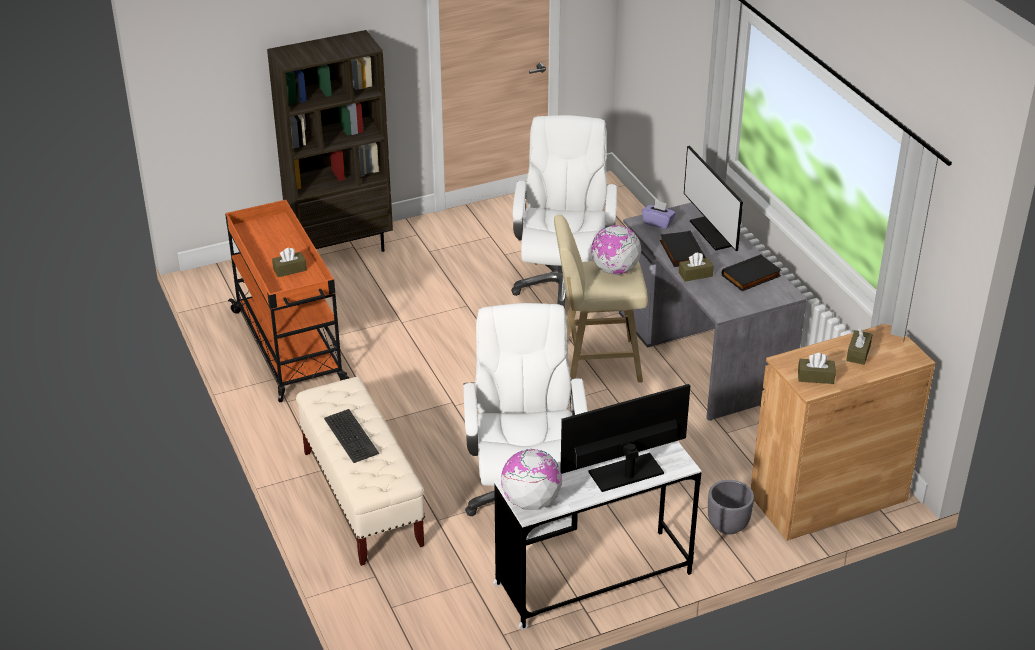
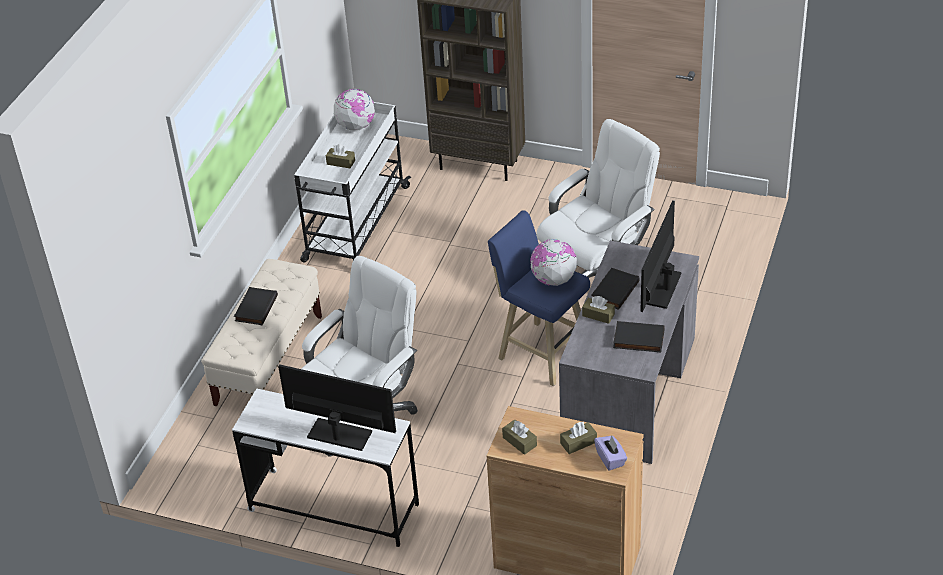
camera: 45 degrees right, 5 degrees up
orange cart [225,200,349,402] -> white cart [294,102,411,263]
keyboard [324,409,379,463] -> black book [234,287,278,325]
globe [501,449,562,510] -> globe moved to [334,89,375,130]
beige stool [554,215,648,383] -> blue stool [488,210,590,386]
purple tissue box [642,200,676,229] -> purple tissue box moved to [594,436,627,471]
grey planter [708,480,754,535] -> none

